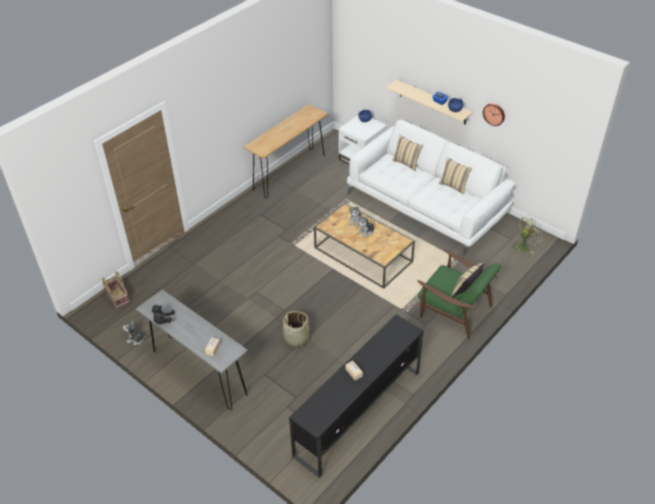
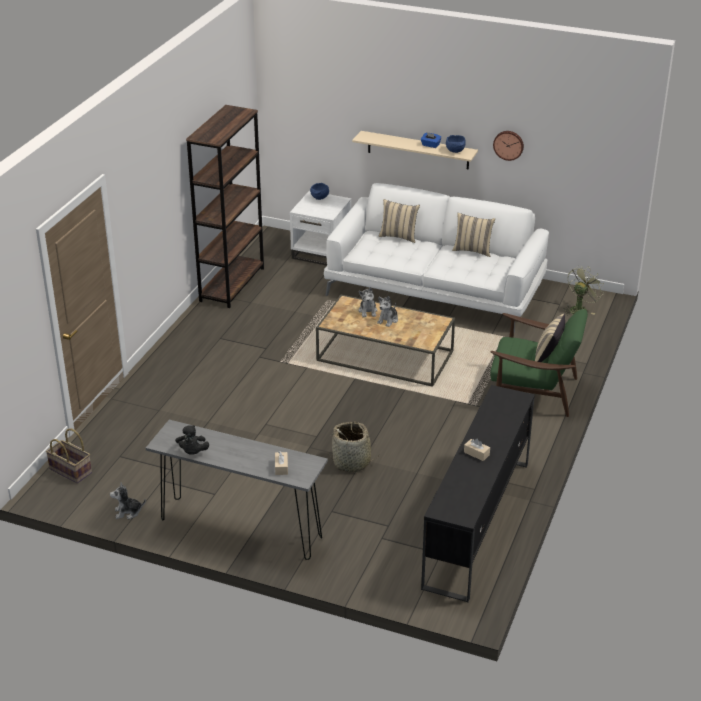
camera: 20 degrees left, 10 degrees down
brown console table [243,104,328,198] -> brown bookcase [186,105,264,308]

